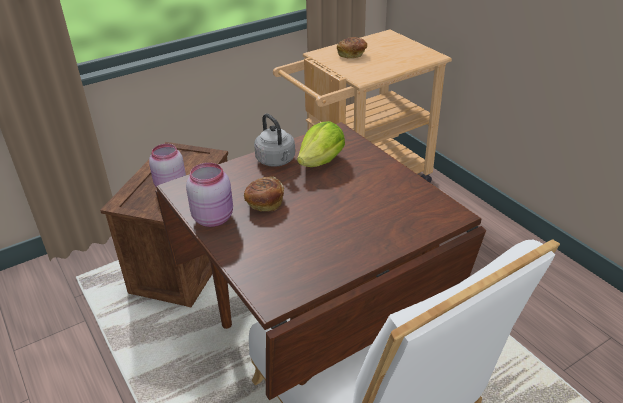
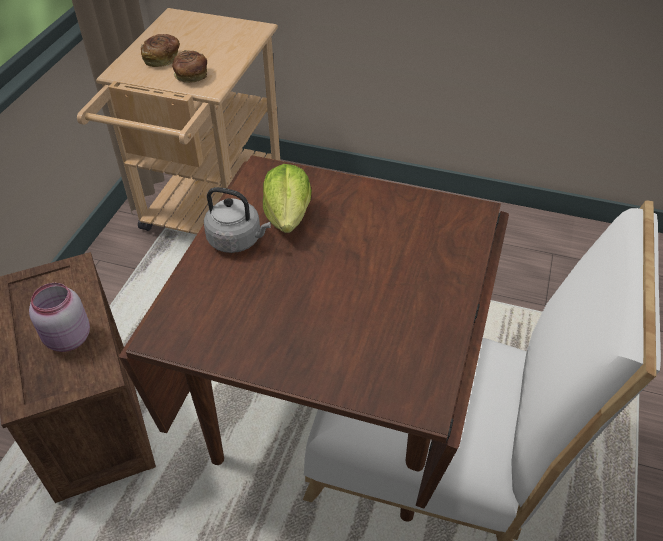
camera: 40 degrees left, 10 degrees up
pink jar [186,163,233,227] -> none
bread [244,176,284,211] -> bread moved to [172,50,207,83]

